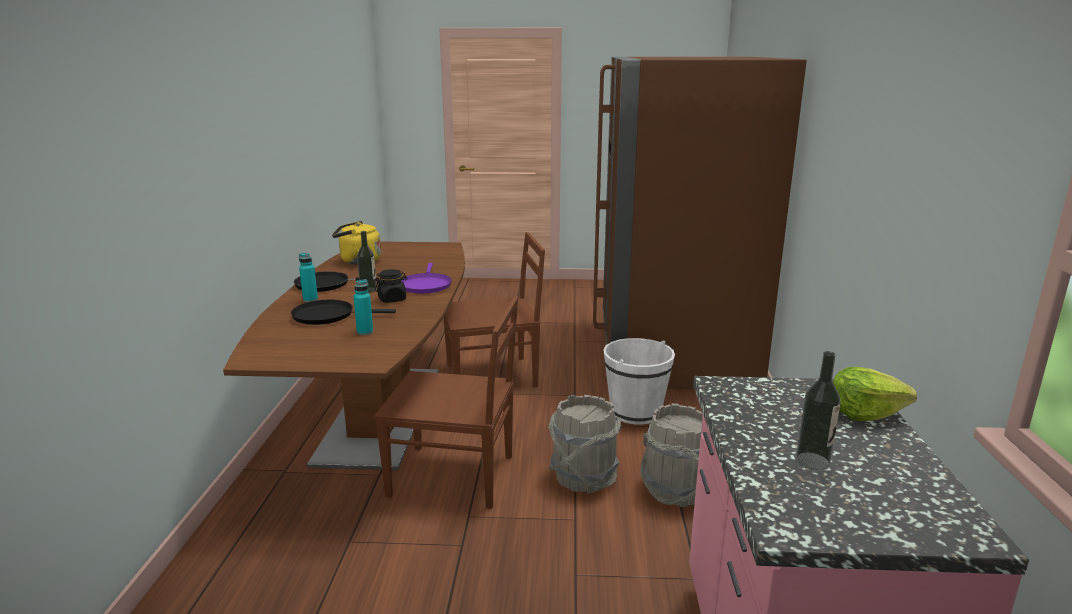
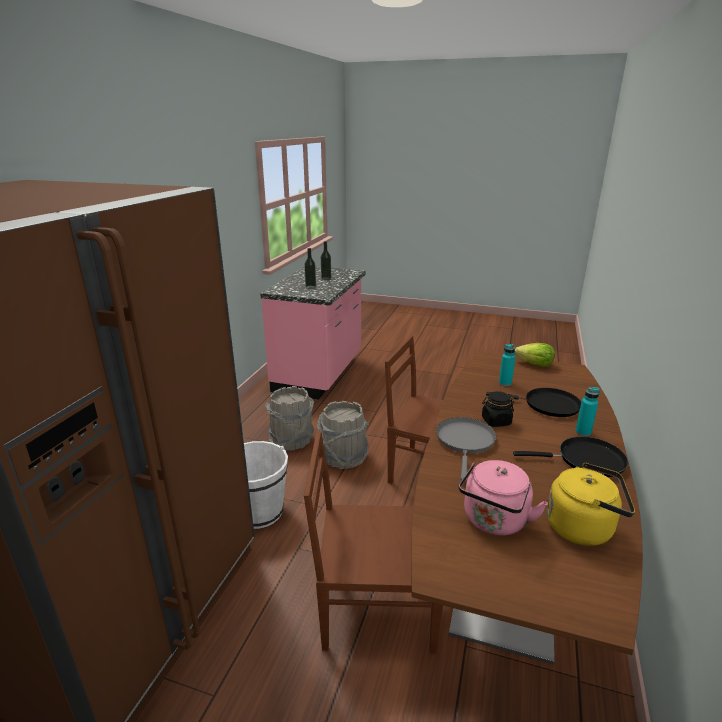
camera: 165 degrees left, 5 degrees up
bottle [357,231,377,293] -> bottle moved to [304,248,316,289]
purple frying pan [401,263,452,294] -> grey frying pan [436,417,496,481]
lettuce [833,367,917,421] -> lettuce moved to [515,343,555,367]
none -> pink kettle [459,460,548,536]

